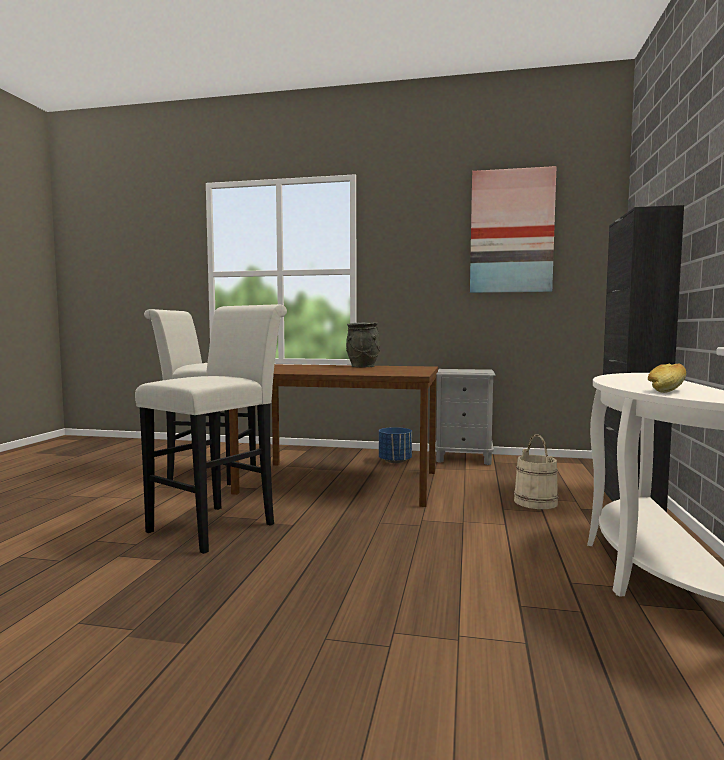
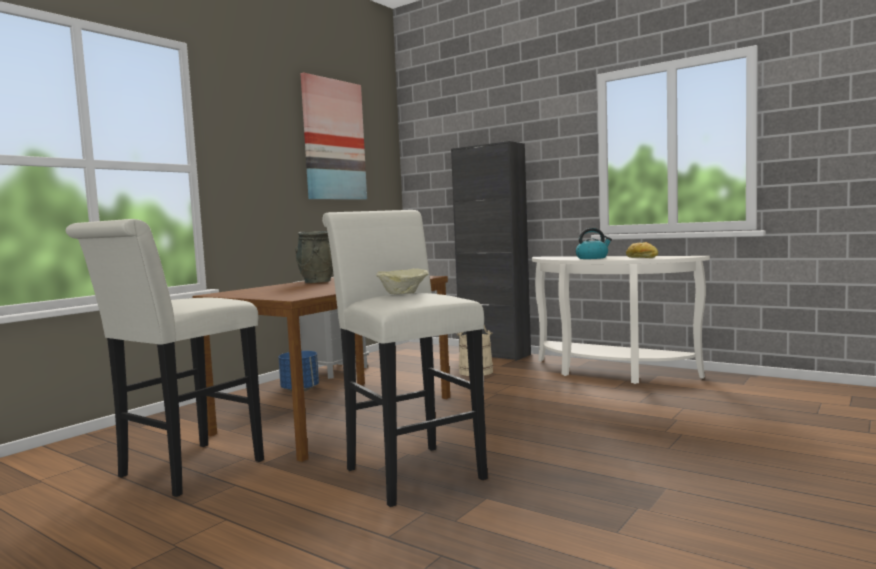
camera: 65 degrees left, 0 degrees up
none -> beige bowl [376,268,429,294]
none -> kettle [576,228,612,259]

